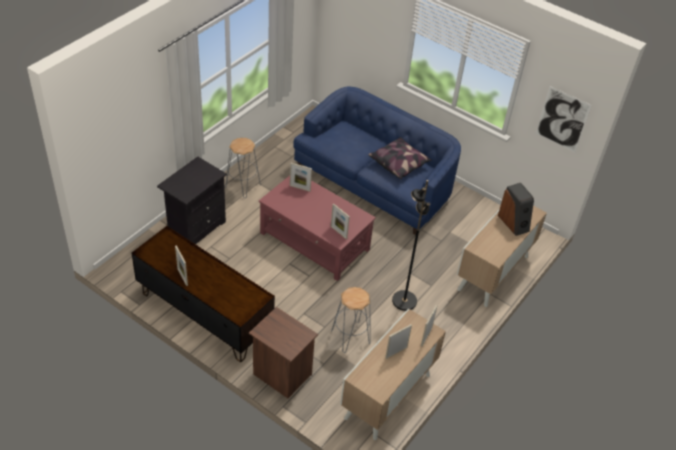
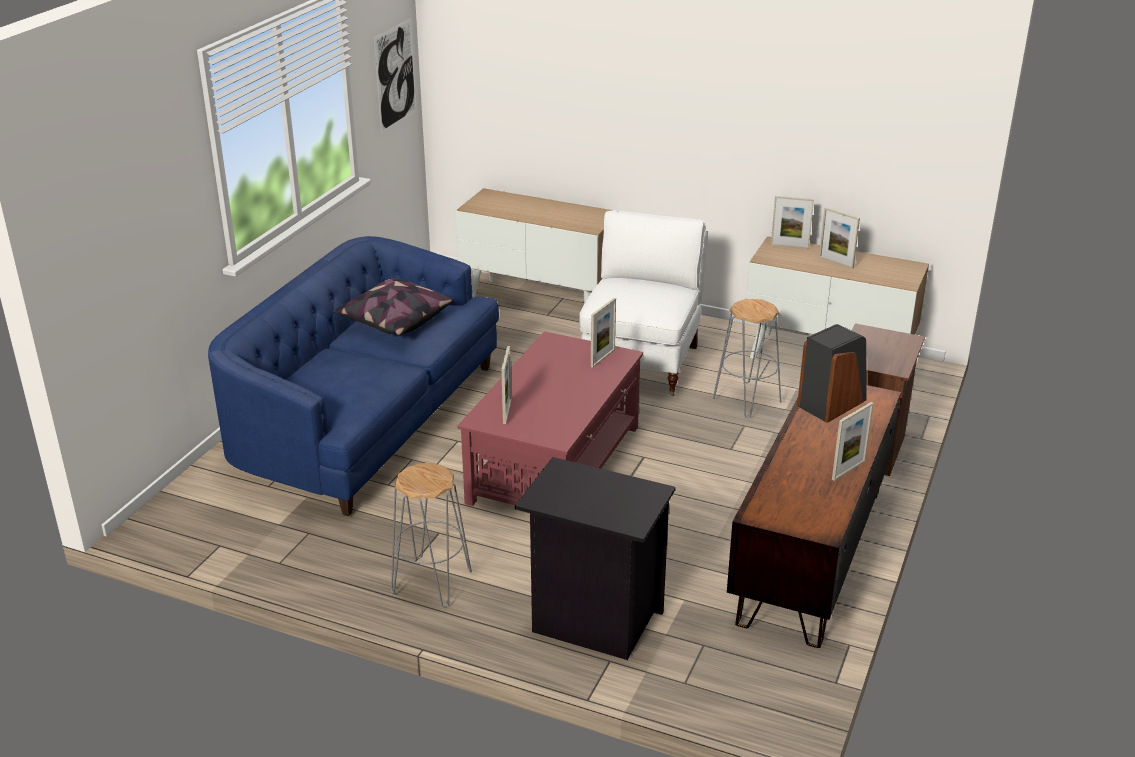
camera: 100 degrees left, 15 degrees down
black floor lamp [392,180,430,311] -> white armchair [579,211,707,396]
speaker [498,183,534,236] -> speaker moved to [797,324,867,423]

